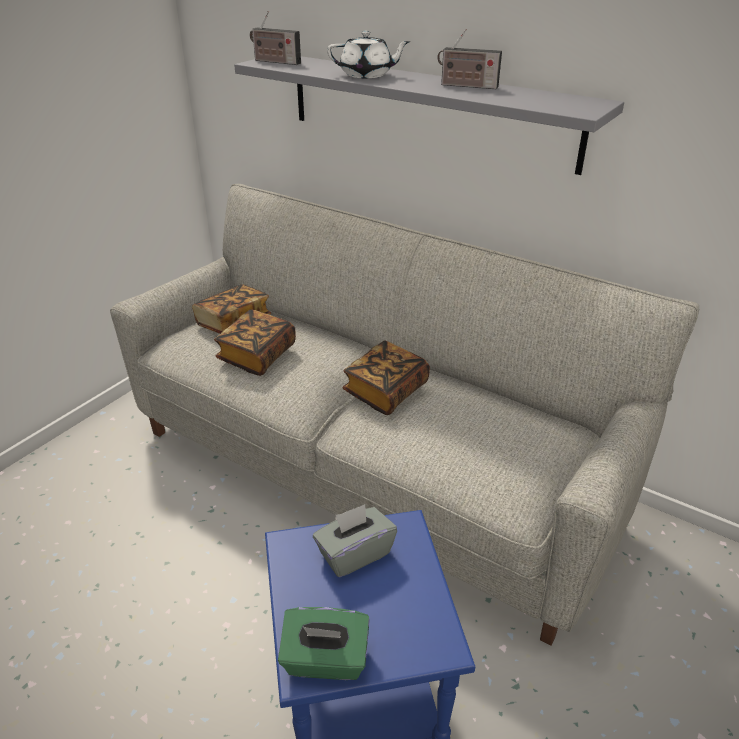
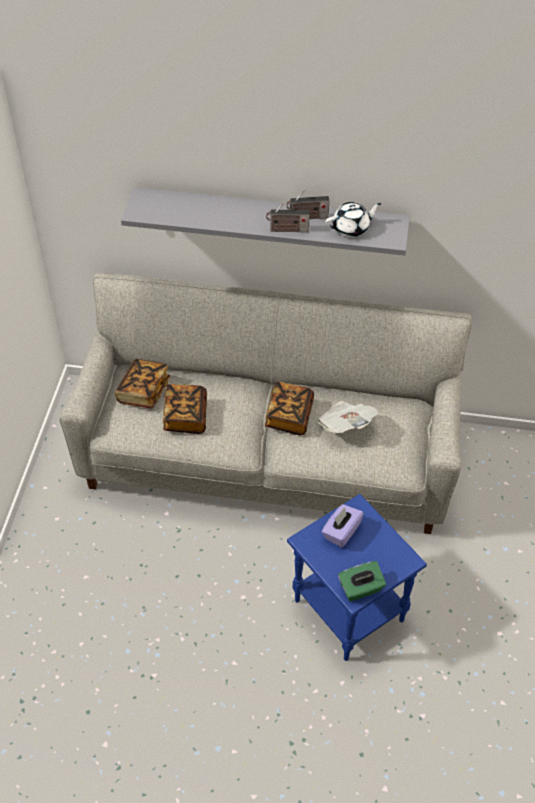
camera: 25 degrees left, 15 degrees up
radio [250,11,301,65] -> radio moved to [266,202,310,232]
grey tissue box [313,504,397,577] -> purple tissue box [322,504,364,548]
white teapot [327,31,411,78] -> white teapot moved to [326,202,382,237]
none -> newspaper [316,401,379,433]

